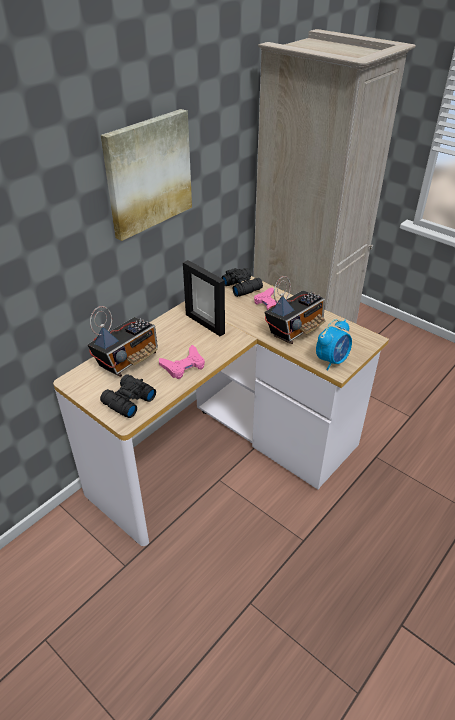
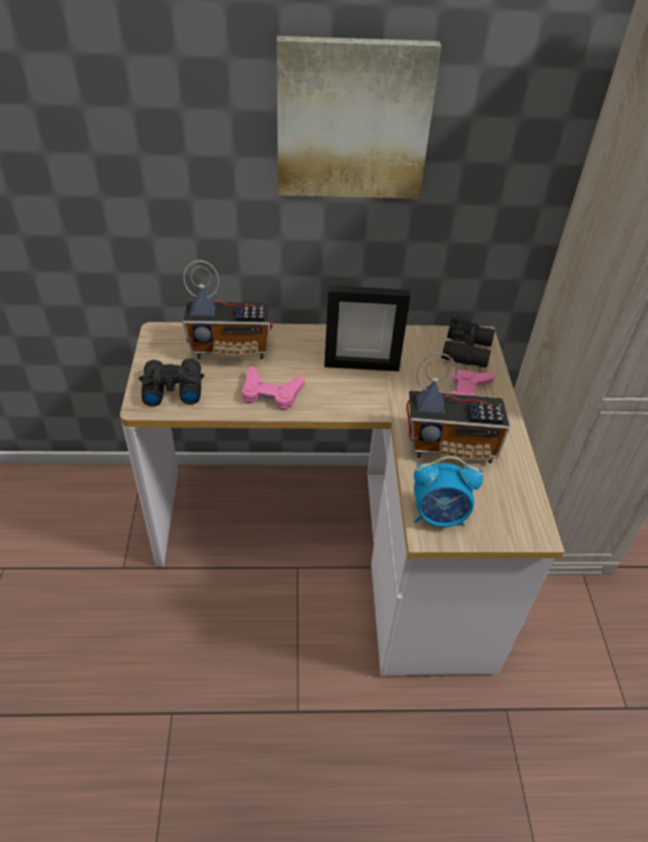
camera: 45 degrees right, 5 degrees up
picture frame [183,260,225,336] -> picture frame turned 90 degrees counterclockwise [324,285,410,371]

